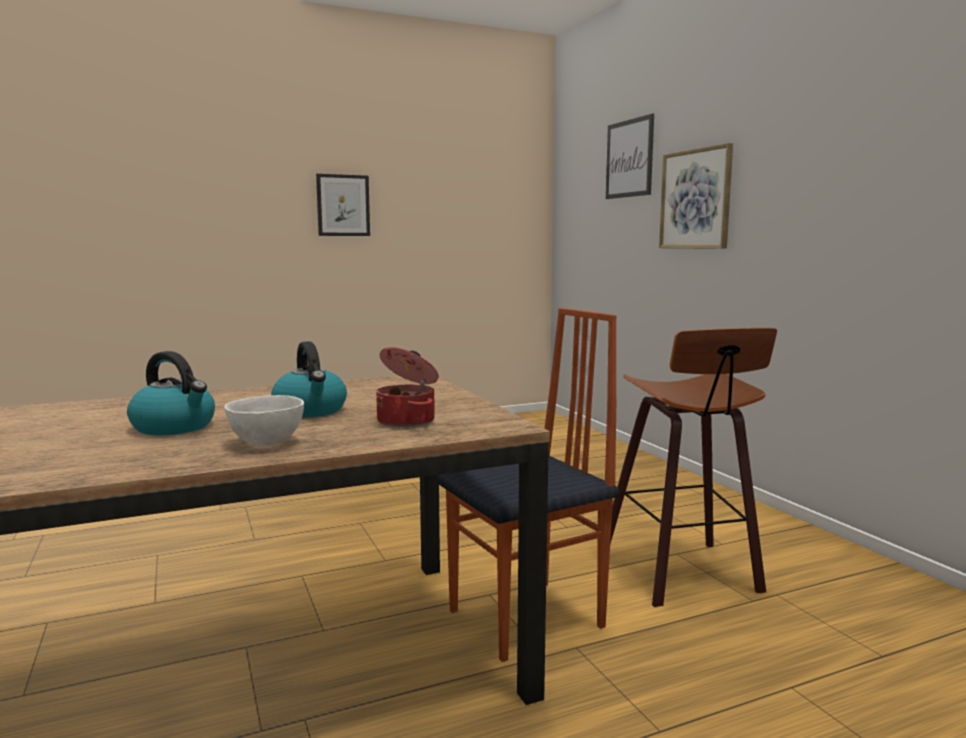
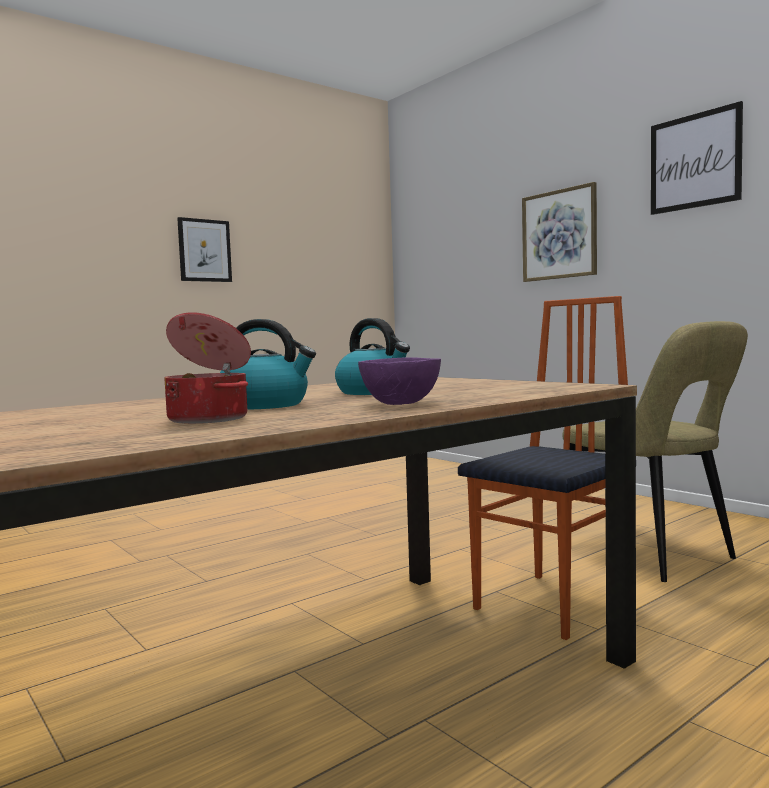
camera: 15 degrees left, 5 degrees down
white bowl [224,395,304,446] -> purple bowl [358,357,441,405]
cooking pot [376,347,439,428] -> cooking pot moved to [164,312,251,424]
picture [606,114,654,199] -> picture moved to [651,101,743,215]
stool [610,328,777,607] -> beige chair [562,321,748,582]

